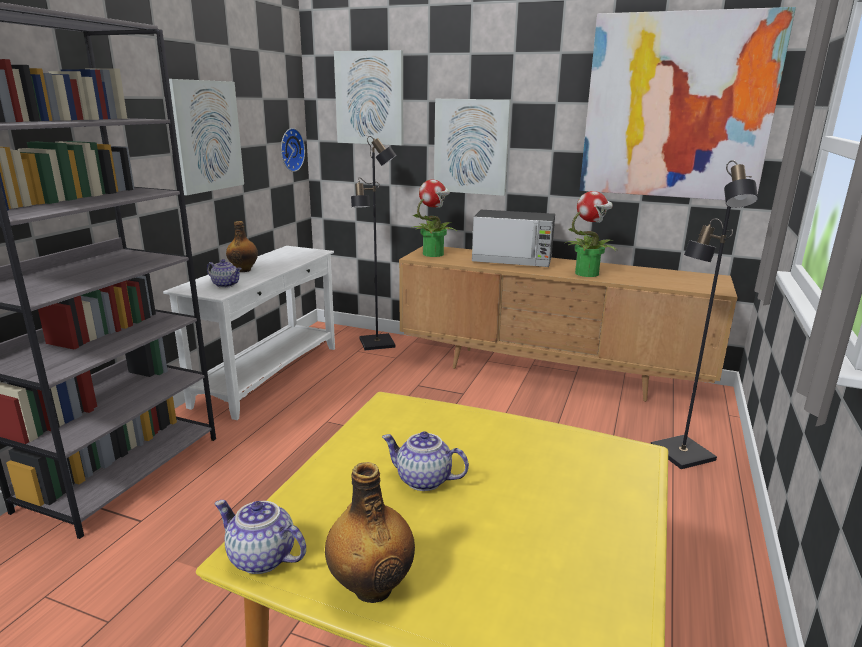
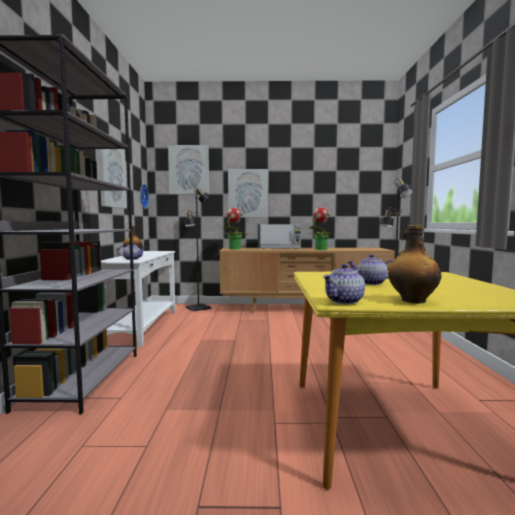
camera: 20 degrees left, 15 degrees down
teapot [214,500,306,574] -> teapot turned 45 degrees counterclockwise [323,264,365,305]
picture [580,7,796,200] -> none

